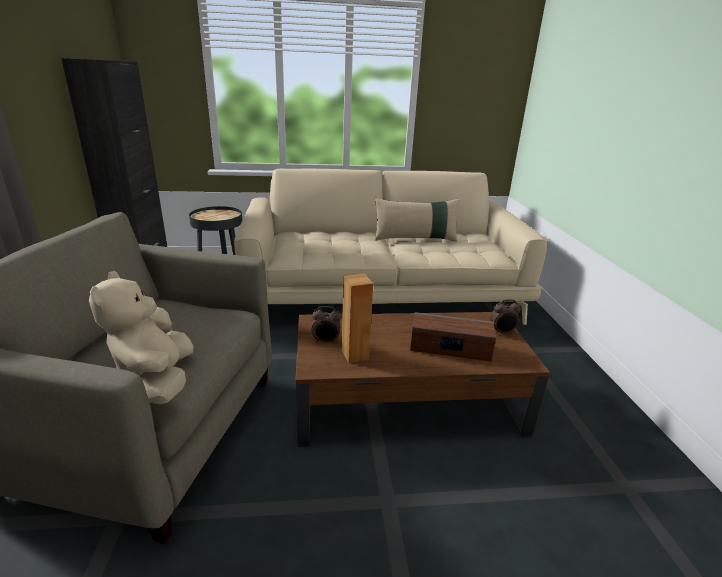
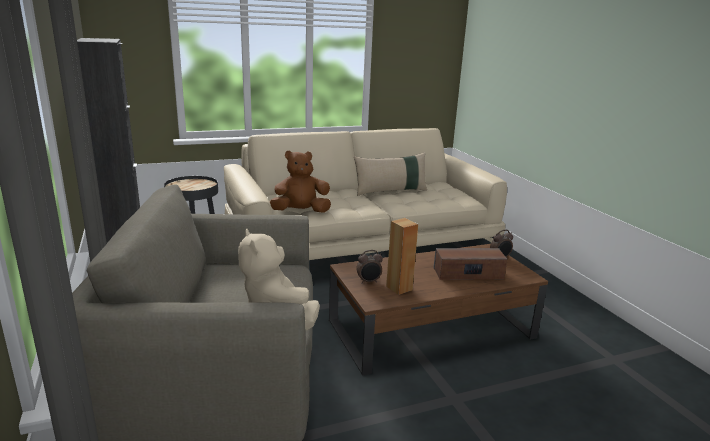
camera: 15 degrees left, 5 degrees down
none -> brown plush toy [270,150,331,213]

